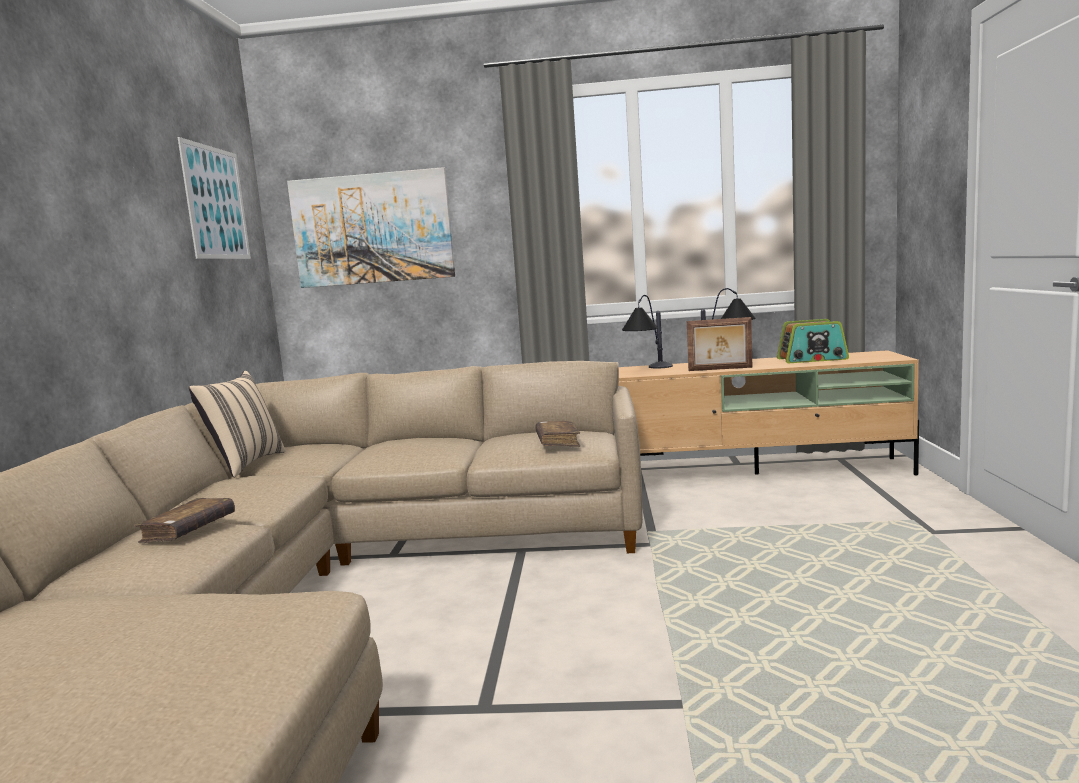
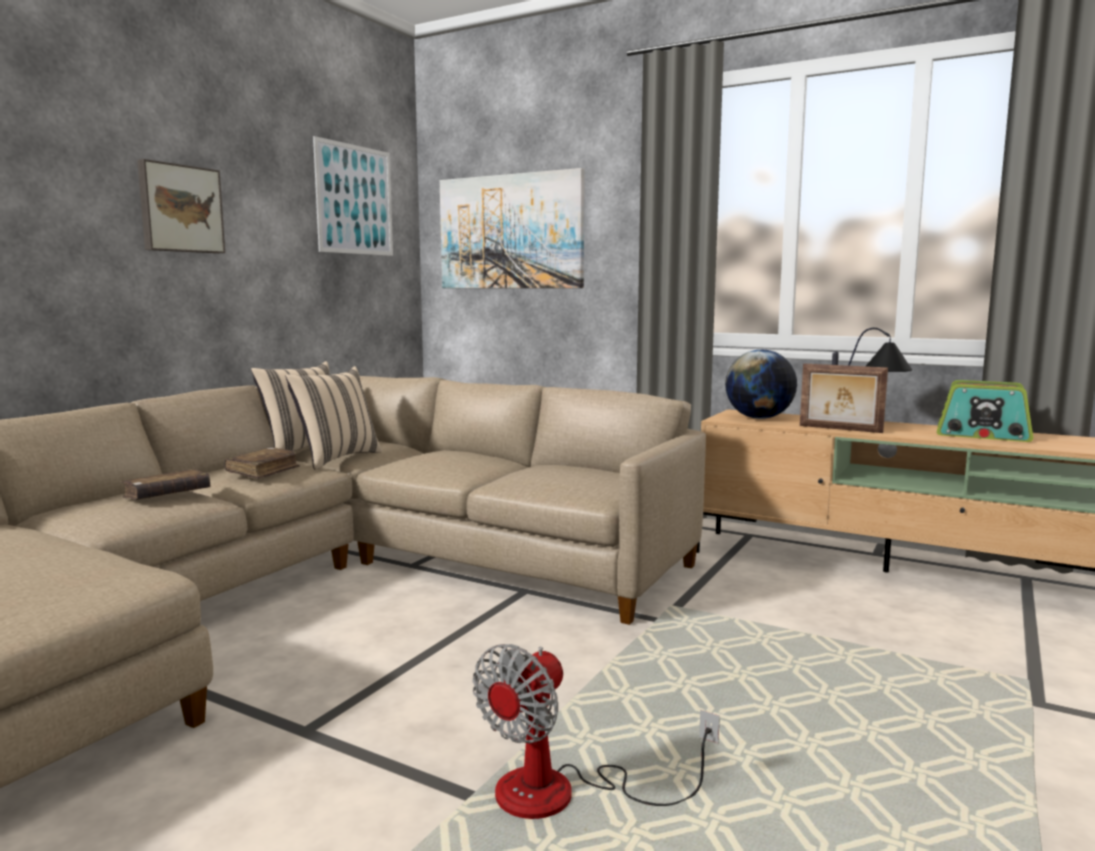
camera: 25 degrees right, 0 degrees up
brown book [535,421,580,447] -> brown book moved to [224,447,300,479]
table lamp [622,295,673,369] -> globe [725,350,797,419]
none -> picture [137,159,225,253]
none -> beige pillow [285,366,382,470]
none -> fan [472,644,720,819]

